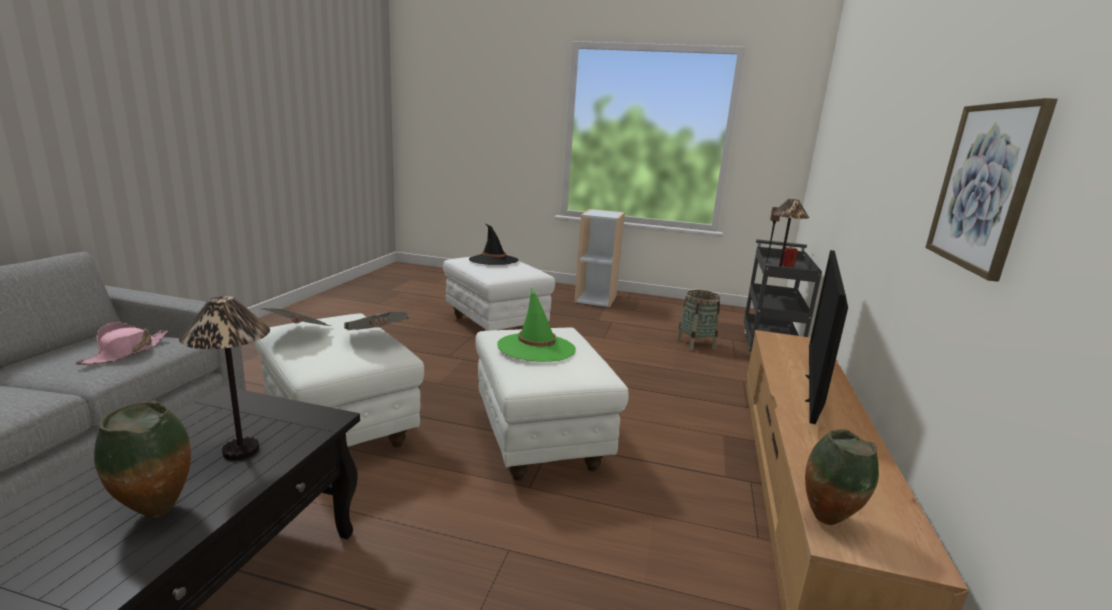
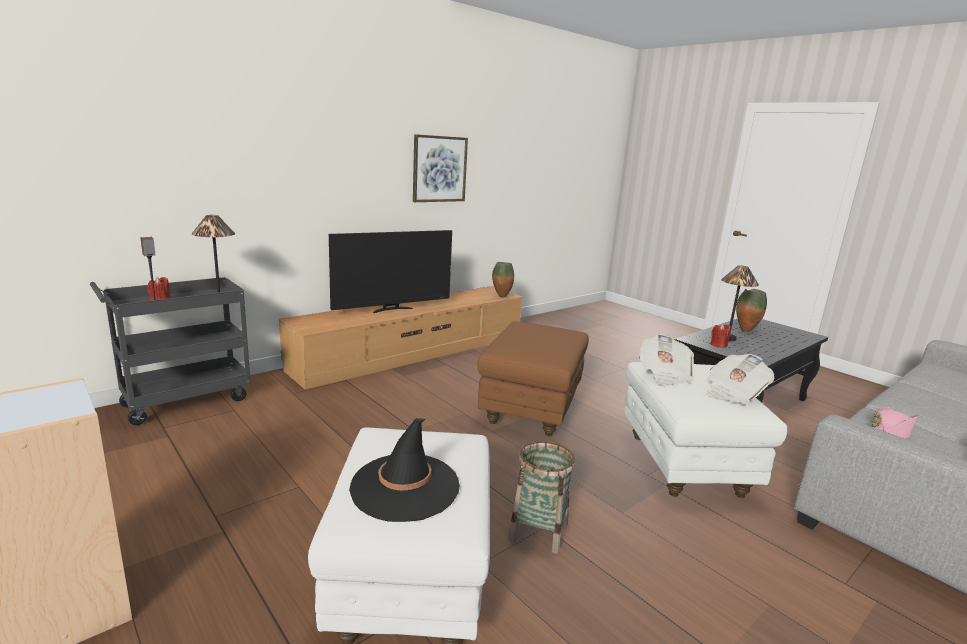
camera: 145 degrees left, 0 degrees up
white ottoman [475,327,629,481] -> brown ottoman [478,321,589,436]
green hat [497,288,576,362] -> none
basket [676,290,720,351] -> basket moved to [508,441,575,554]
none -> red candle [711,323,731,348]

